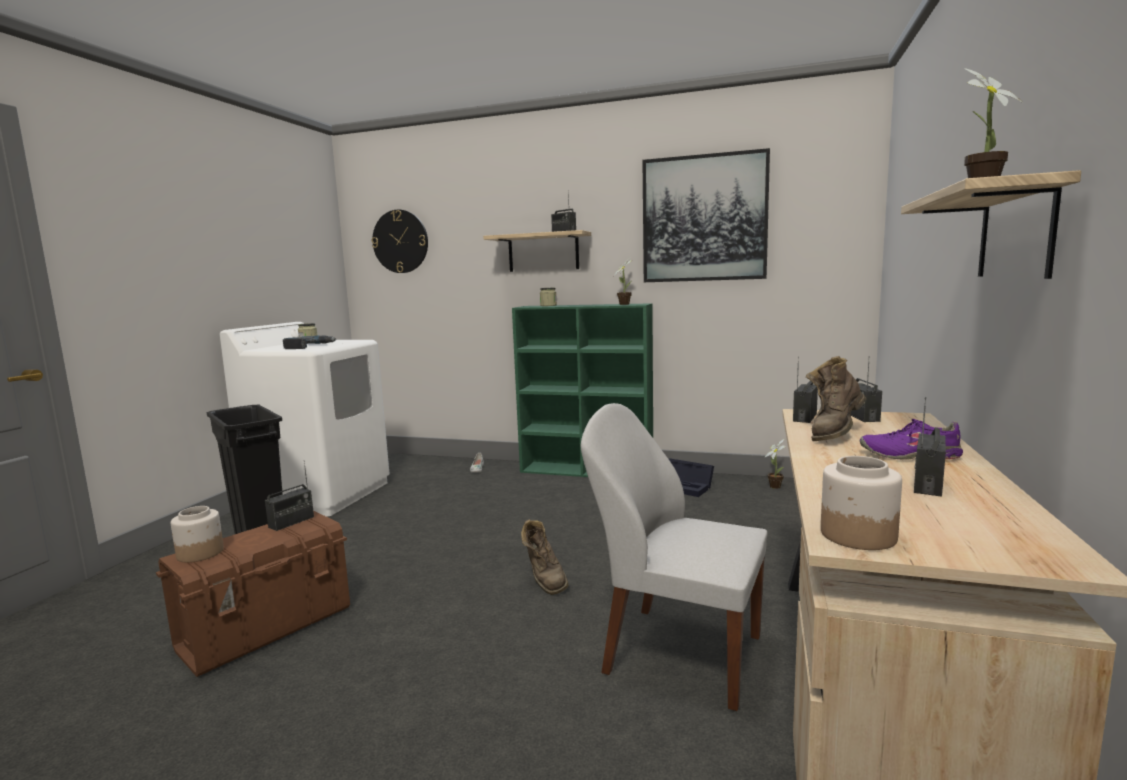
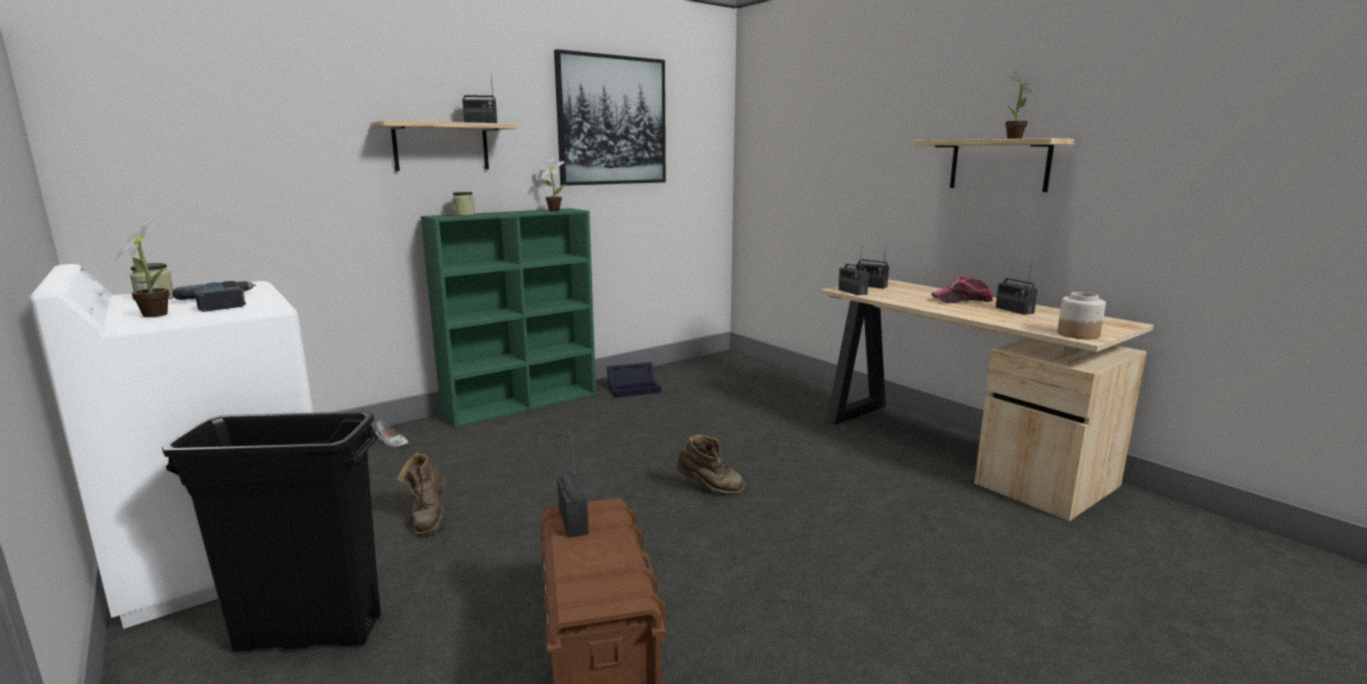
camera: 55 degrees left, 5 degrees up
jar [171,506,224,562] -> none
wall clock [372,210,428,273] -> none
white chair [581,403,767,711] -> none
potted plant [764,439,786,489] -> potted plant moved to [115,217,170,317]
brown boot [806,356,866,441] -> brown boot moved to [397,452,446,536]
purple shoe [860,419,963,460] -> cap [931,277,993,303]

